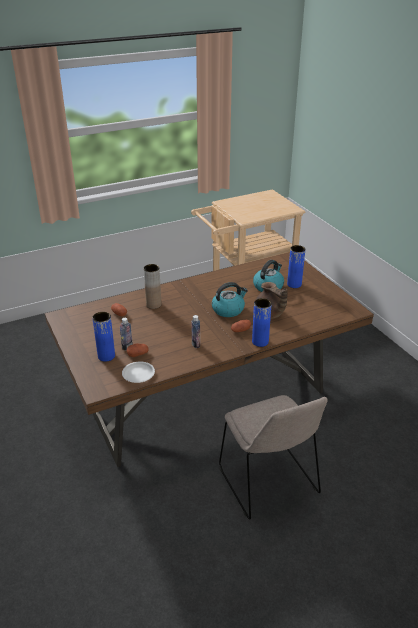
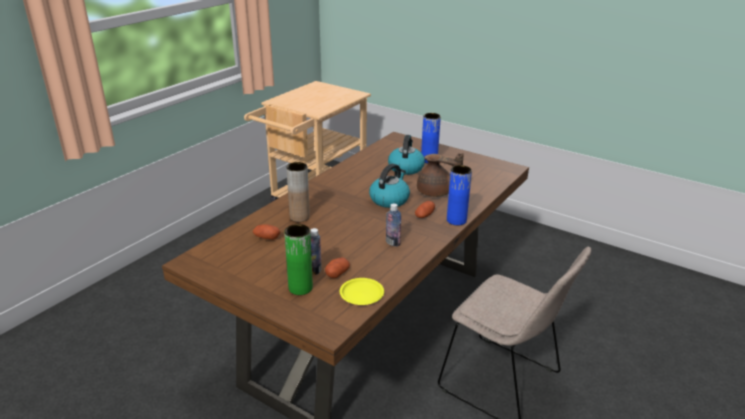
camera: 30 degrees left, 5 degrees down
blue vase [92,312,115,362] -> green vase [284,224,313,295]
white plate [122,362,155,383] -> yellow plate [340,278,384,305]

